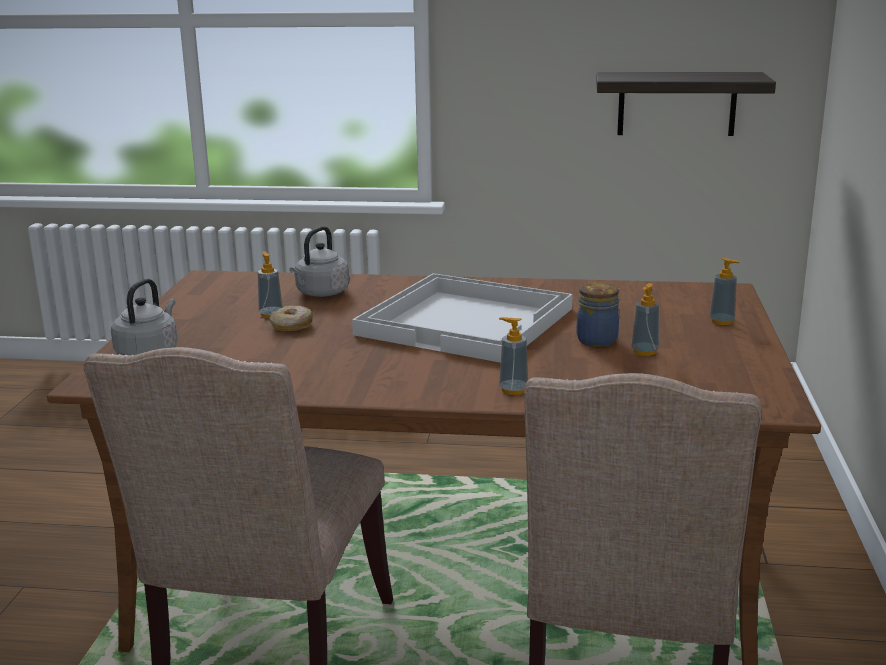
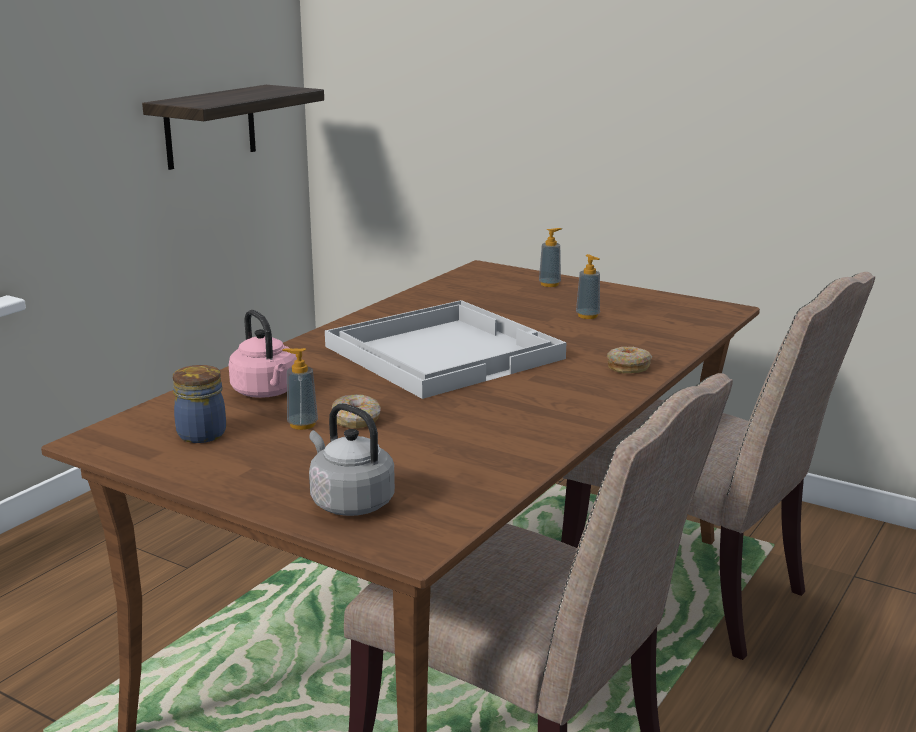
camera: 65 degrees left, 0 degrees up
grey kettle [289,226,349,297] -> pink kettle [229,310,297,398]
soap dispenser [499,317,528,395] -> donut [607,347,652,373]
jar [576,283,620,347] -> jar moved to [173,365,226,443]

